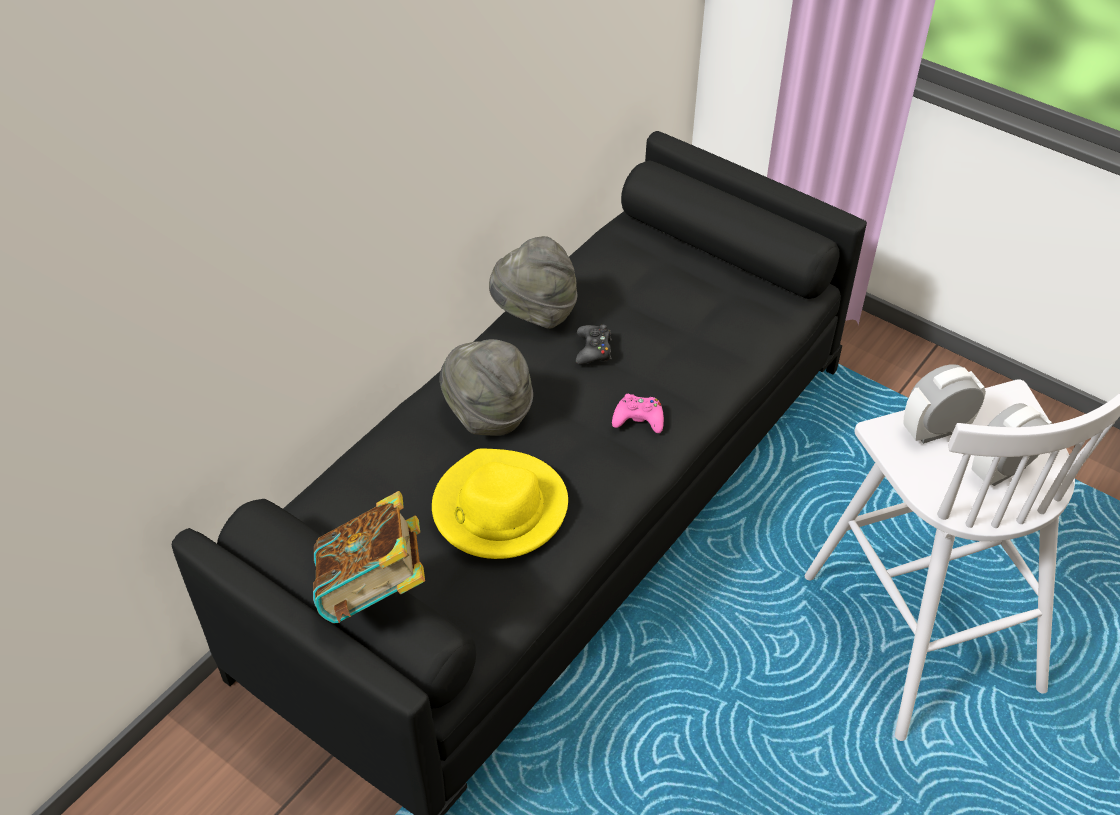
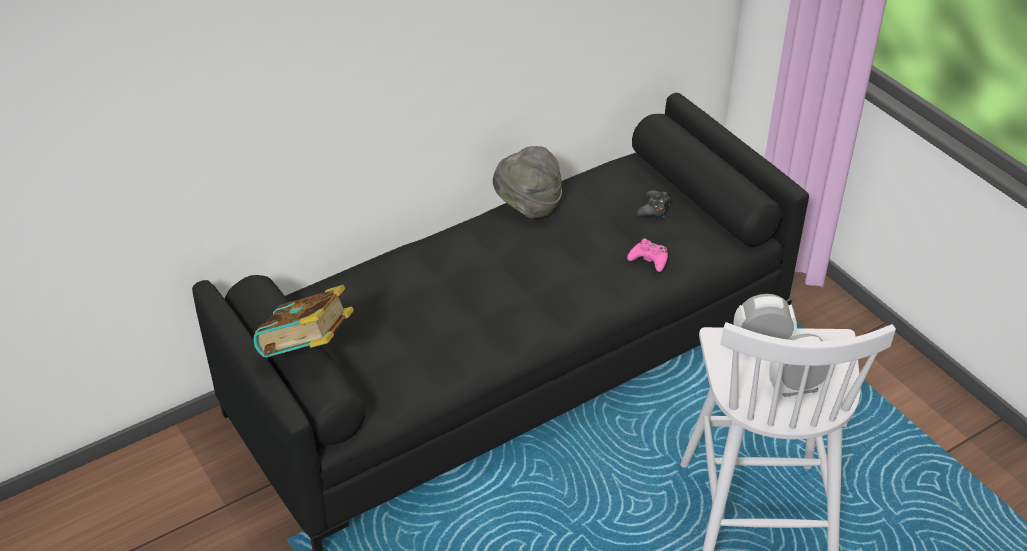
camera: 20 degrees right, 5 degrees down
yellow hat [432,448,568,559] -> none
grey hat [439,339,533,436] -> none
black game controller [576,324,612,364] -> black game controller moved to [637,190,671,219]
pink game controller [612,394,664,433] -> pink game controller moved to [627,238,668,272]

